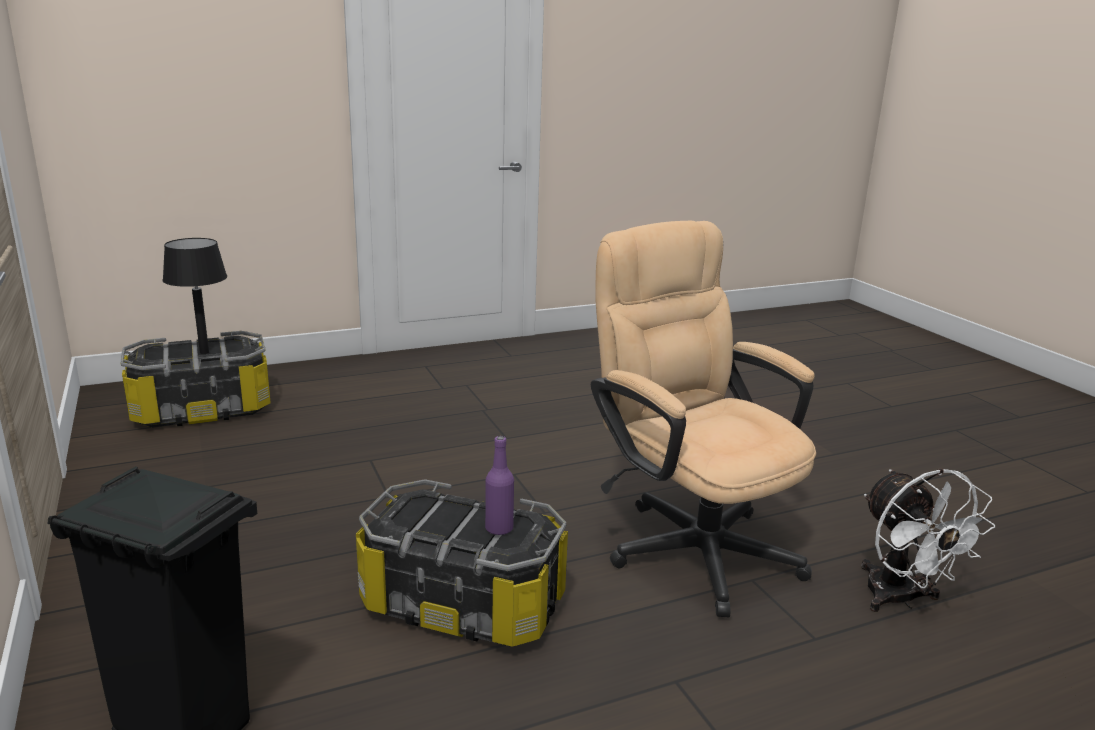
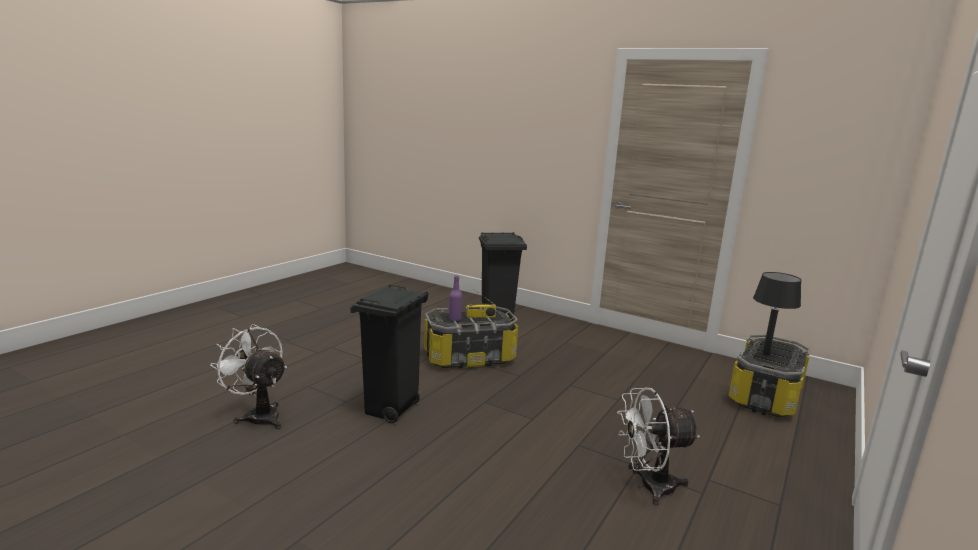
camera: 145 degrees right, 5 degrees down
beige office chair [591,221,816,618] -> black trash can [350,284,429,423]
none -> radio [465,288,496,318]
none -> white fan [617,387,700,505]

